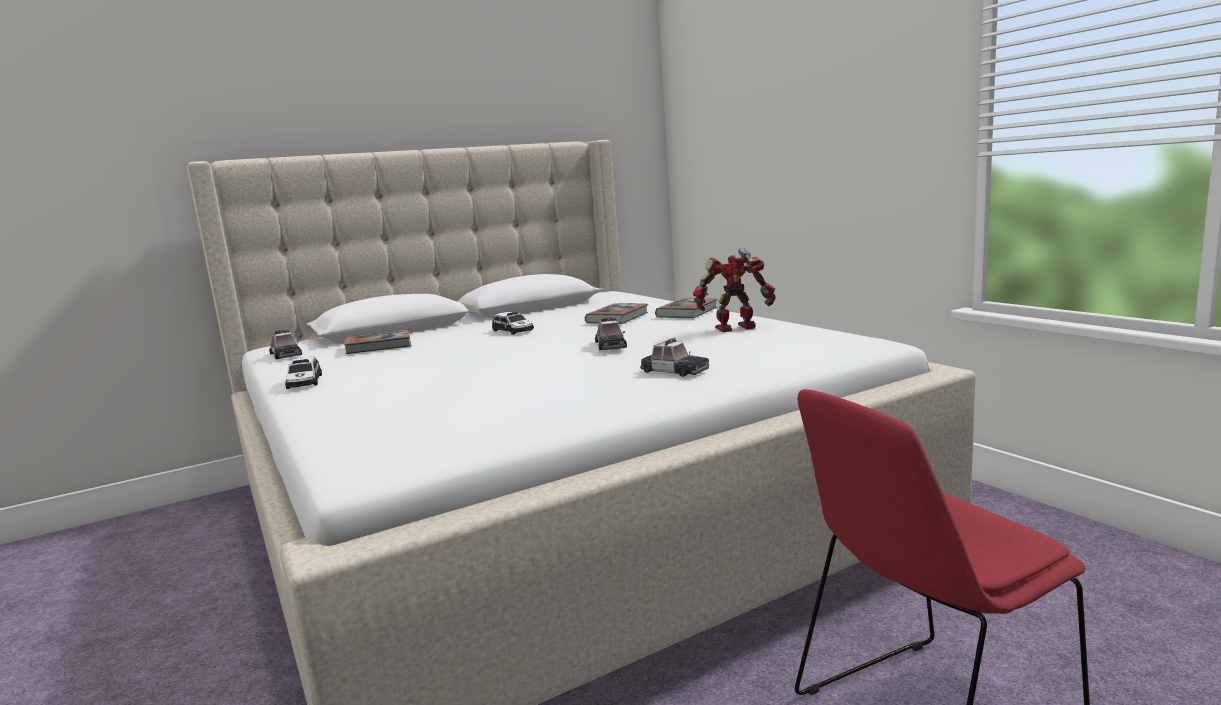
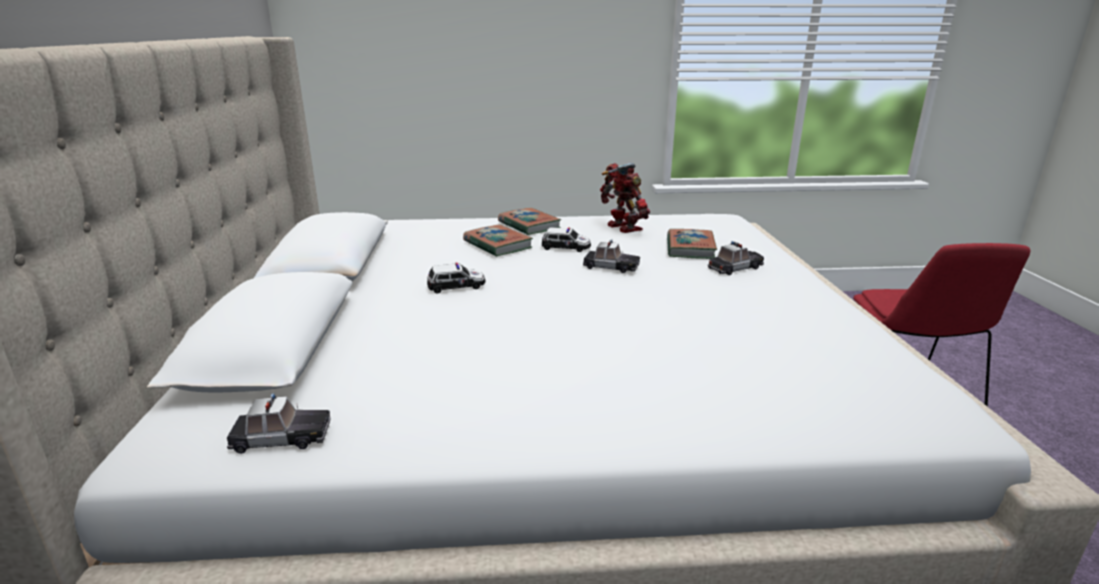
camera: 65 degrees left, 10 degrees up
toy car [285,356,322,389] -> toy car moved to [542,227,591,252]
book [344,330,412,354] -> book moved to [667,229,717,259]
toy robot [693,248,776,332] -> toy robot turned 135 degrees clockwise [600,162,650,233]

